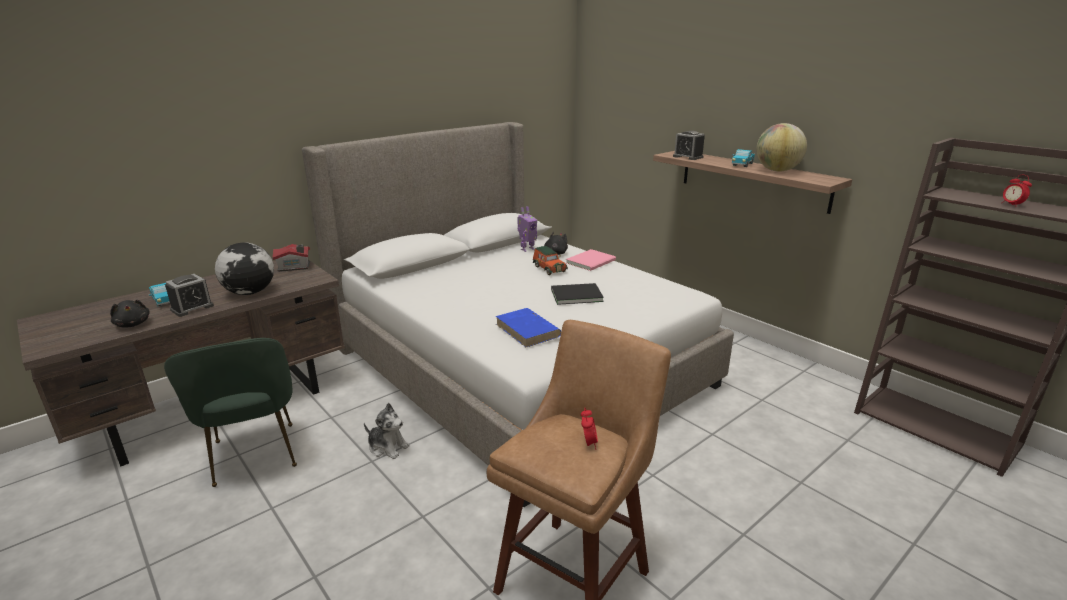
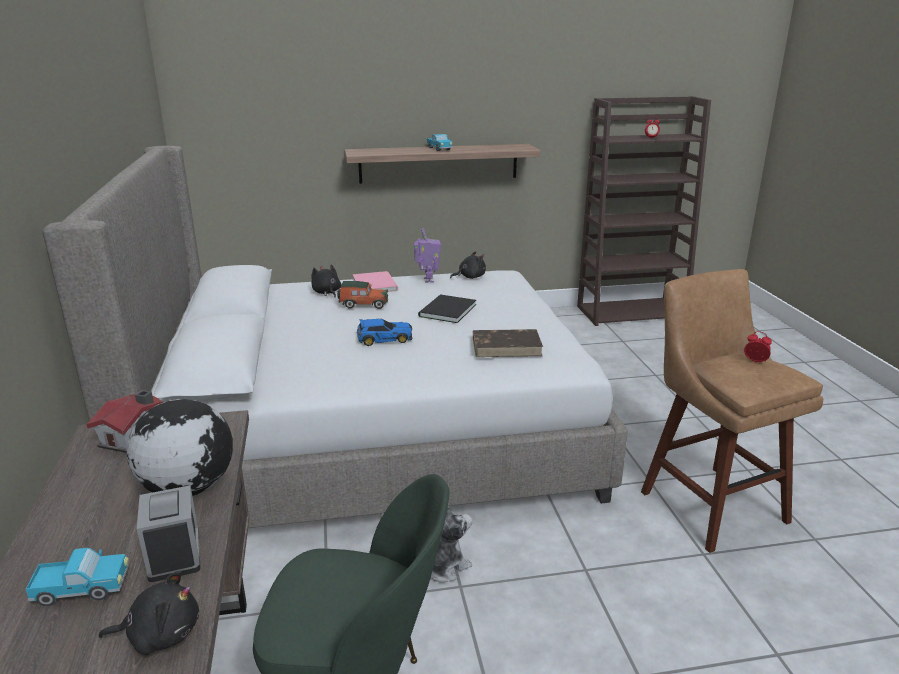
camera: 60 degrees left, 0 degrees up
blue book [496,308,561,347] -> brown book [473,329,543,357]
toy robot [517,206,537,252] -> toy robot moved to [414,228,441,283]
alarm clock [673,131,705,160] -> none
globe [756,123,807,172] -> none
none -> toy car [357,319,412,346]
none -> black plush toy [450,251,486,279]

